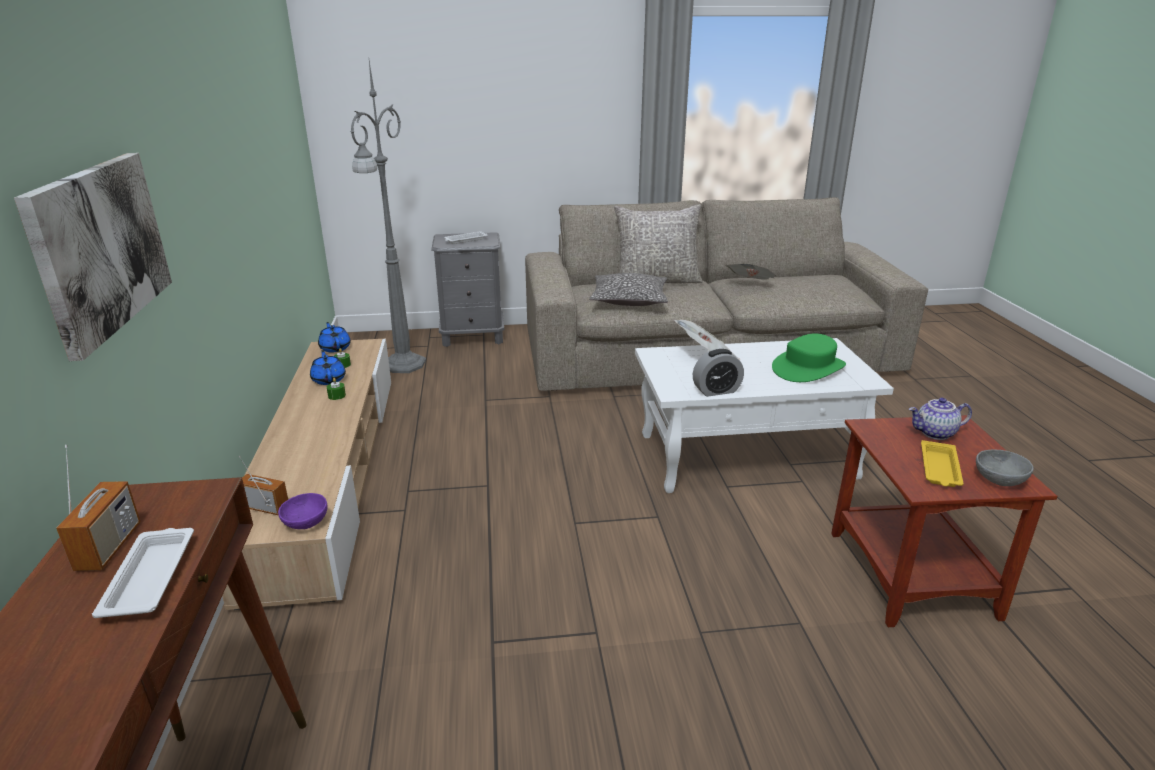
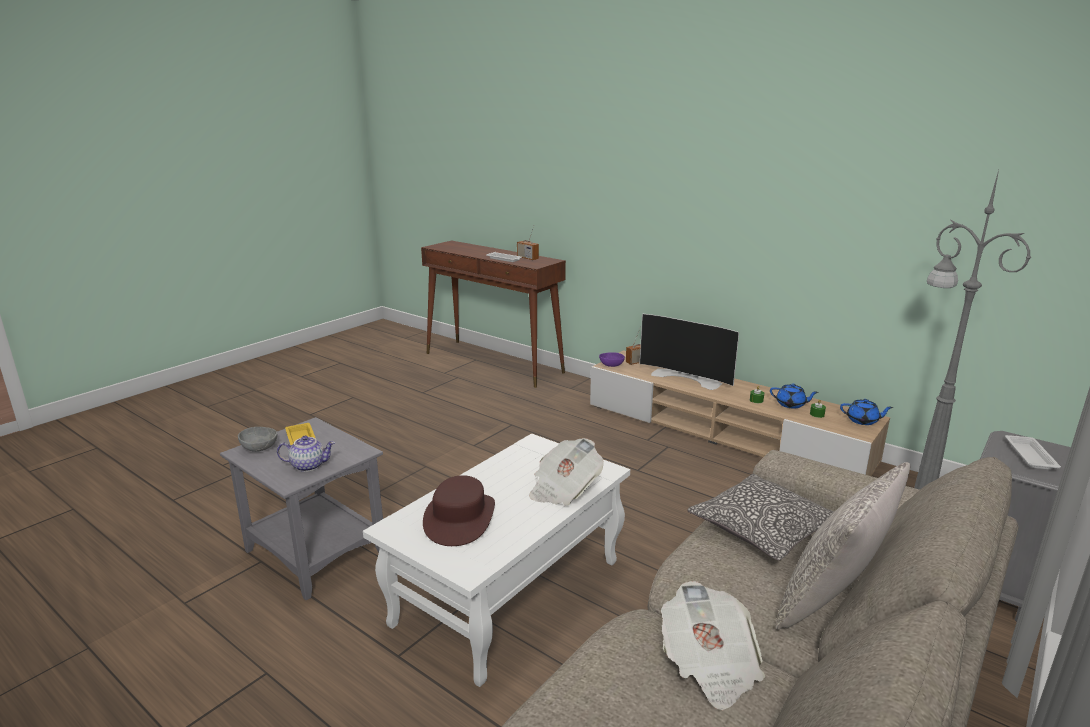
camera: 135 degrees right, 5 degrees down
picture [14,153,172,361] -> none
alarm clock [693,349,744,397] -> none
green hat [772,334,846,382] -> brown hat [423,475,495,546]
brown side table [831,415,1057,627] -> grey side table [220,417,383,600]
teapot [909,398,972,440] -> teapot turned 45 degrees clockwise [277,436,335,472]
none -> television [640,314,739,390]

